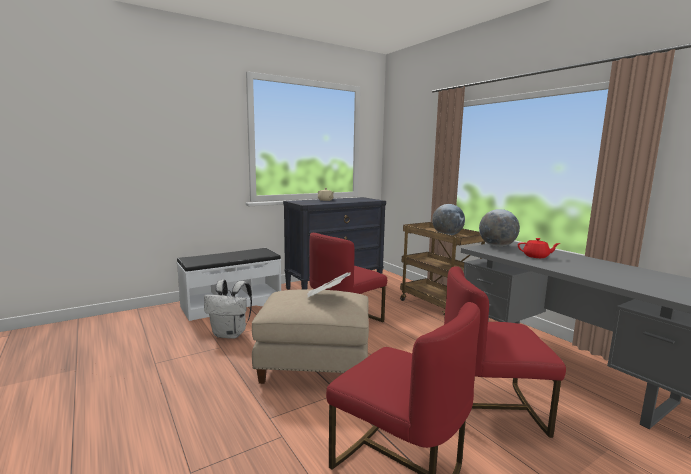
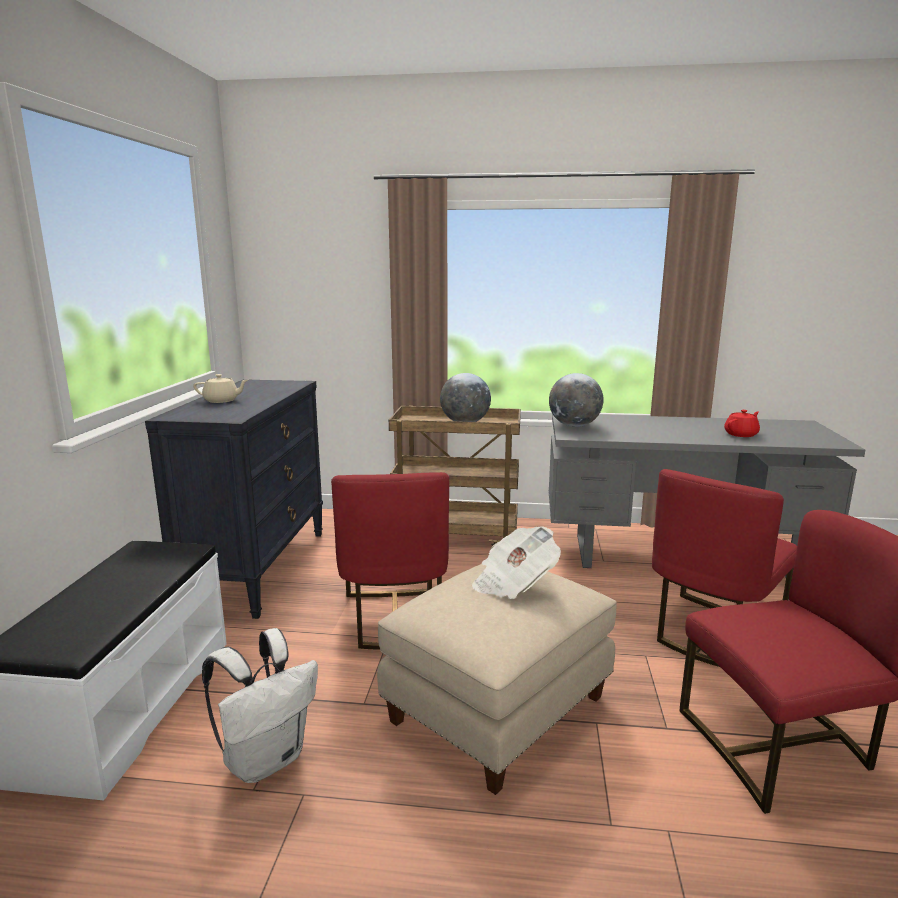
camera: 50 degrees left, 5 degrees up
red teapot [518,238,561,258] -> red teapot moved to [724,410,760,437]

